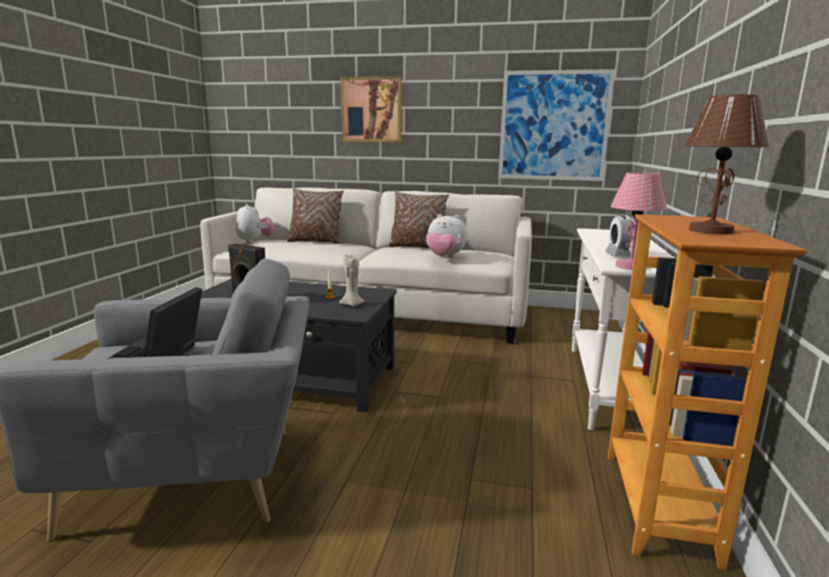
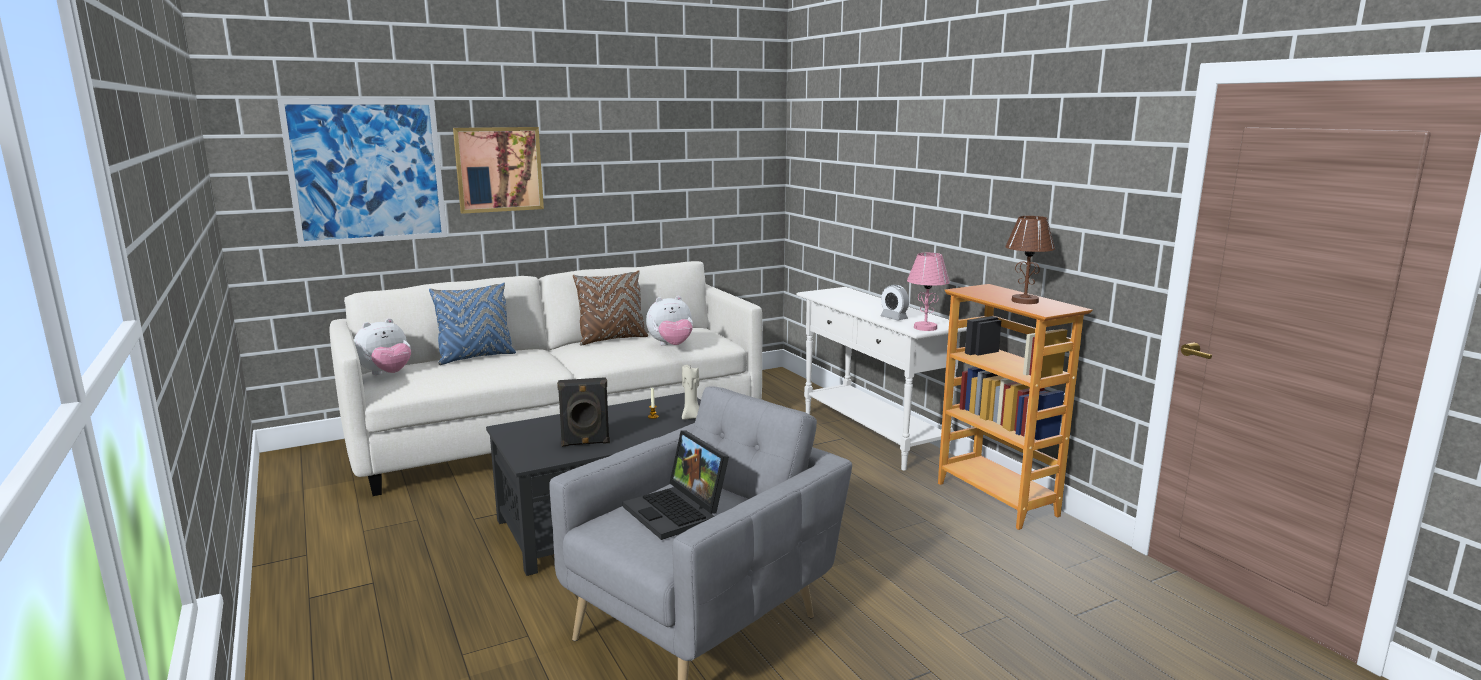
camera: 40 degrees left, 0 degrees up
plush toy [236,204,274,243] -> plush toy turned 105 degrees clockwise [354,318,411,375]
brown pillow [287,188,344,244] -> blue pillow [429,282,516,365]
picture [498,69,615,181] -> picture moved to [277,98,447,247]

